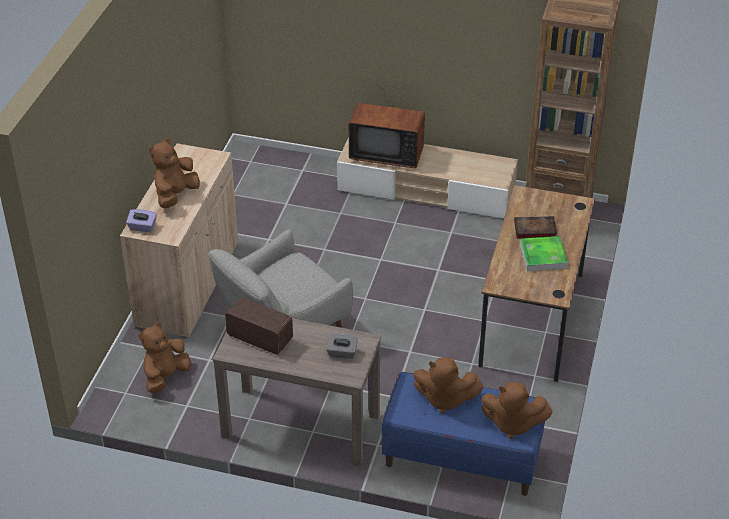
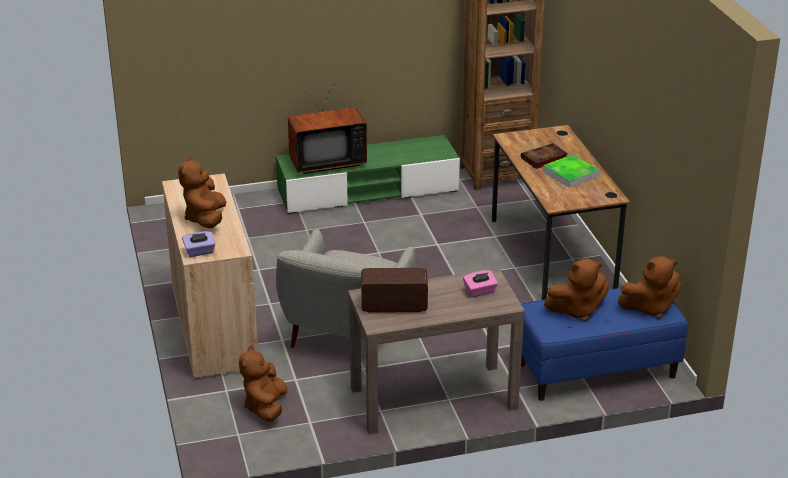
camera: 30 degrees left, 10 degrees down
grey tissue box [326,334,358,359] -> pink tissue box [463,270,498,297]
beige tv stand [337,137,518,219] -> green tv stand [276,135,460,214]

